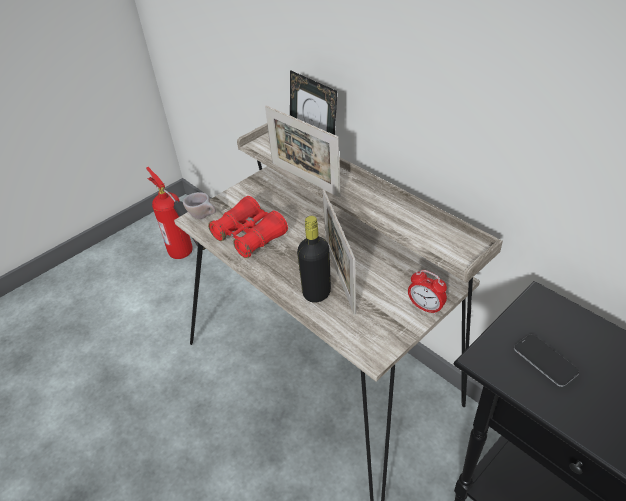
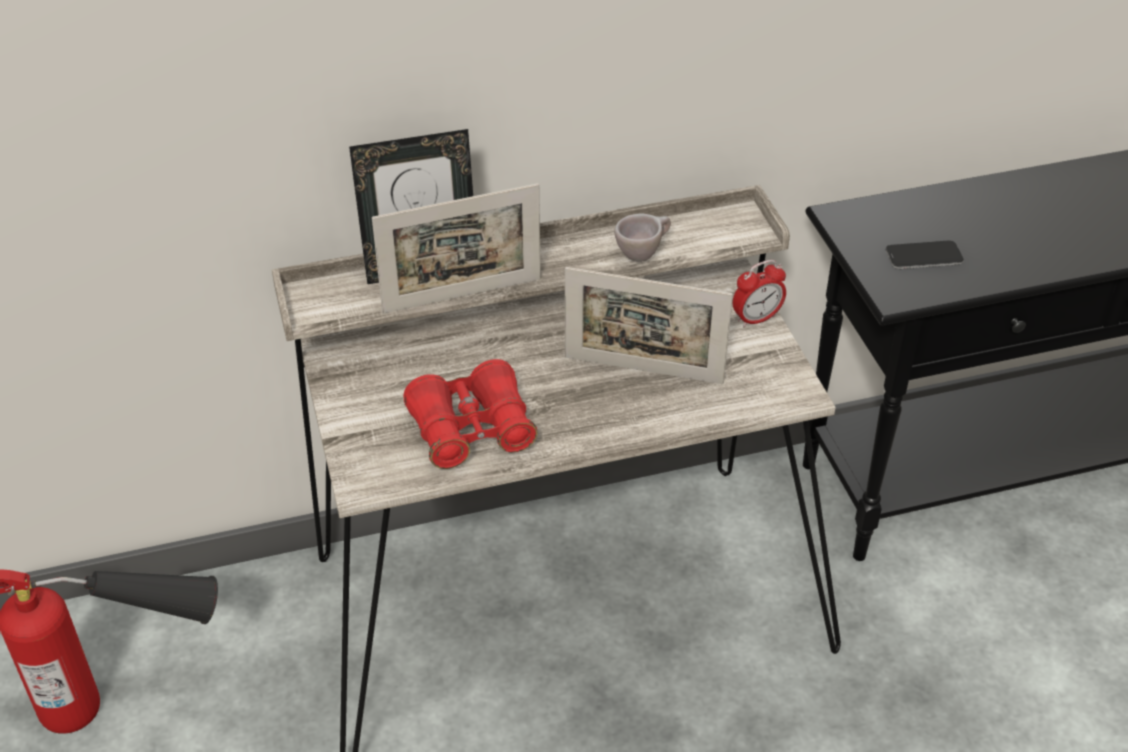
camera: 65 degrees left, 0 degrees up
beige cup [183,192,216,219] -> beige cup moved to [614,213,671,262]
black bottle [297,216,331,303] -> none

